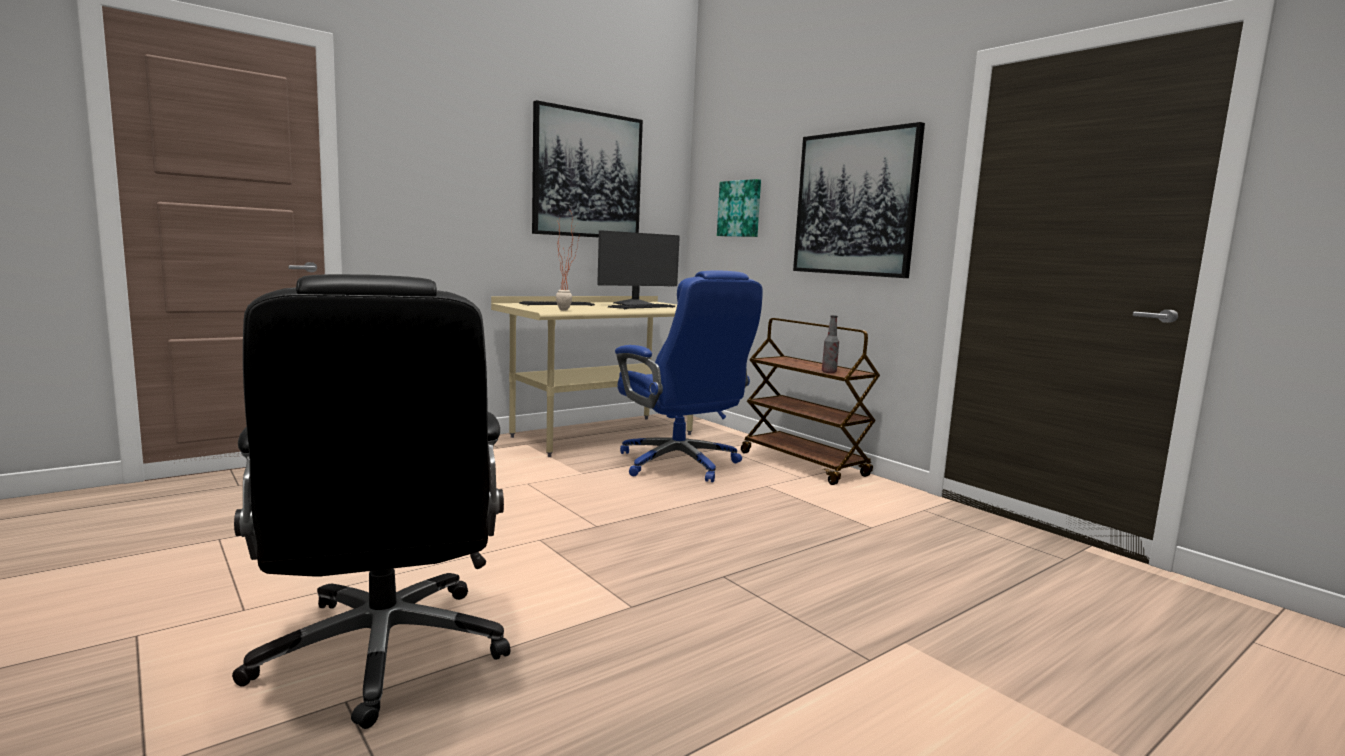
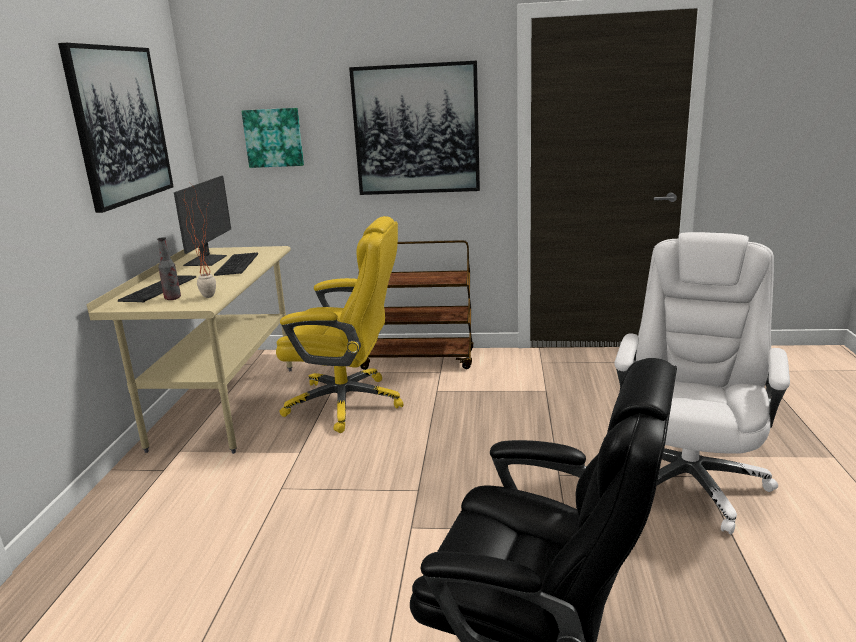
camera: 45 degrees left, 10 degrees up
blue office chair [615,271,763,482] -> yellow office chair [276,216,404,433]
bottle [822,315,839,373] -> bottle moved to [157,237,181,300]
none -> white office chair [614,232,790,534]

